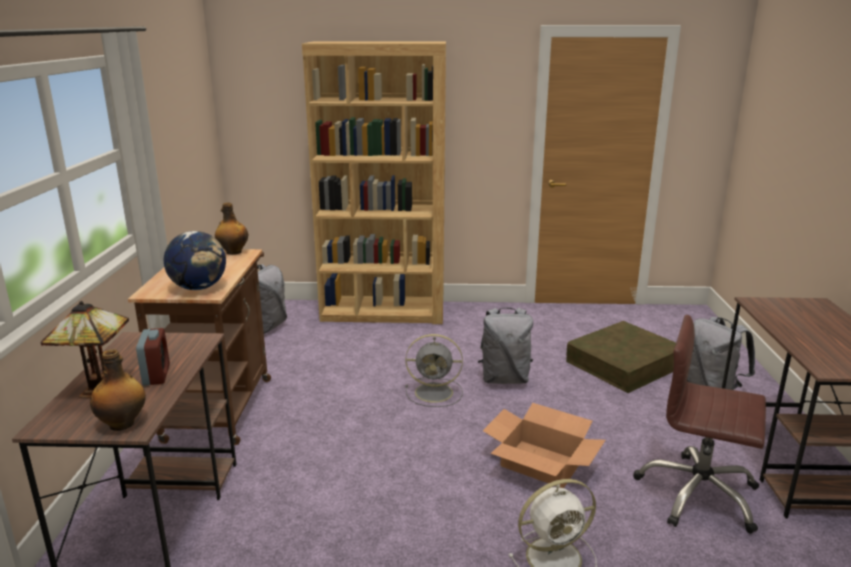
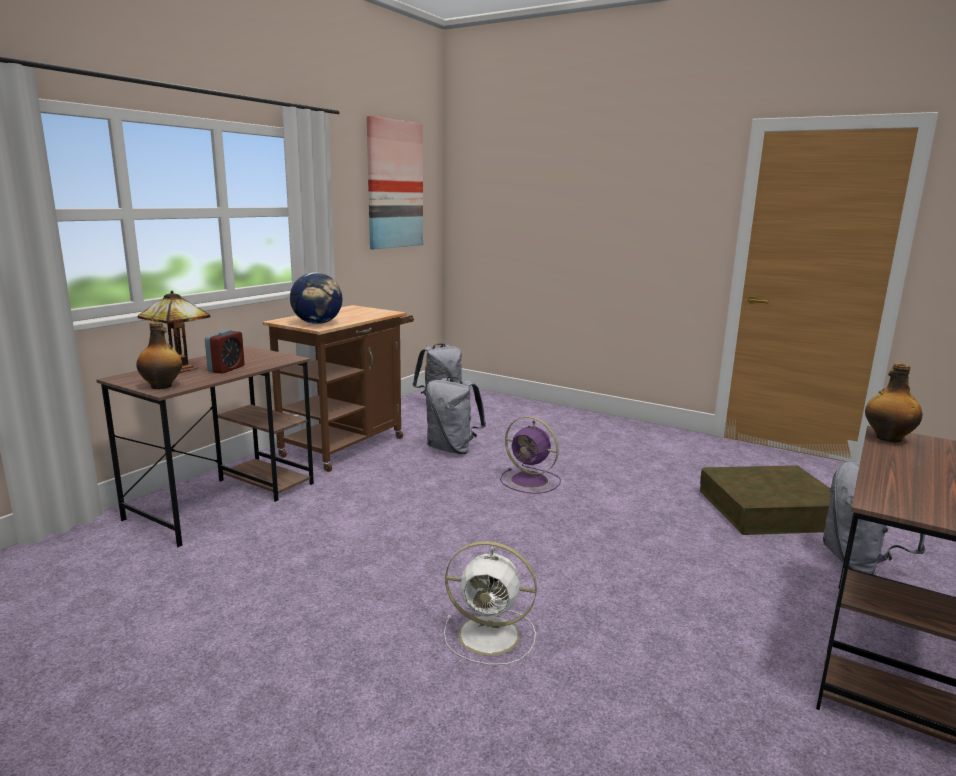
camera: 30 degrees right, 5 degrees down
bottle [215,203,248,255] -> bottle moved to [865,363,923,442]
brown bookcase [302,41,446,324] -> none
grey fan [405,334,463,407] -> purple fan [500,416,561,494]
grey backpack [478,308,533,384] -> grey backpack moved to [426,376,486,454]
cardboard box [483,403,605,488] -> none
brown office chair [633,315,766,534] -> none
none -> picture [367,115,423,249]

